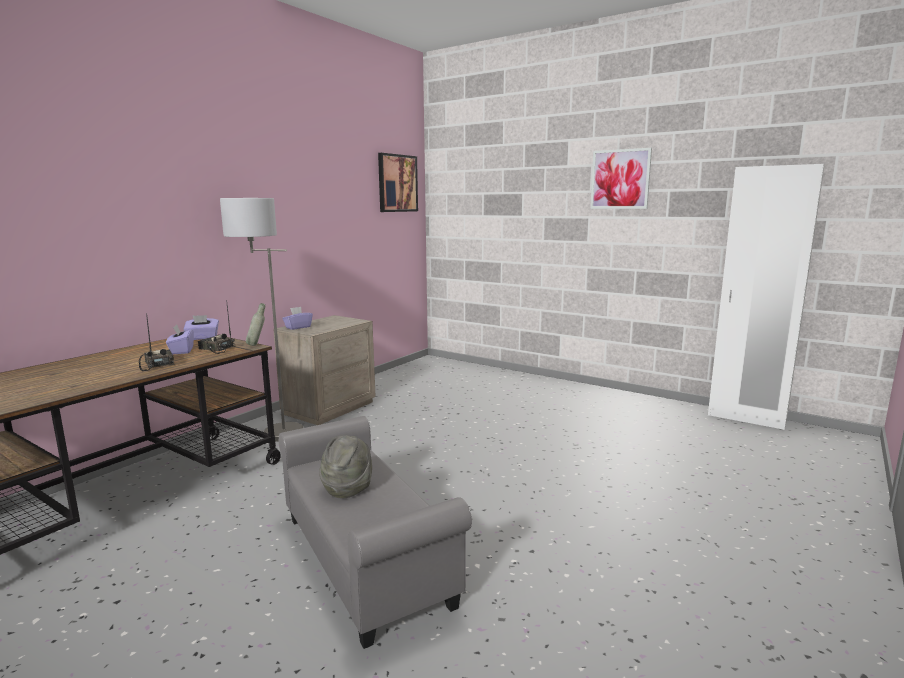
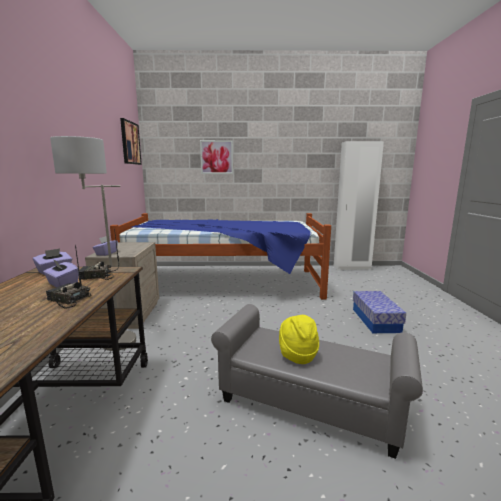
camera: 35 degrees left, 0 degrees up
grey bottle [246,303,265,346] -> none
grey hat [319,435,372,498] -> yellow hat [279,315,319,364]
picture [590,148,652,209] -> picture moved to [200,140,233,174]
none -> bed [110,213,331,299]
none -> storage box [353,291,406,333]

